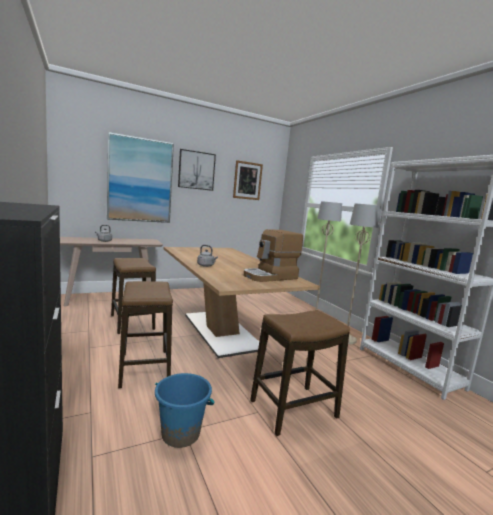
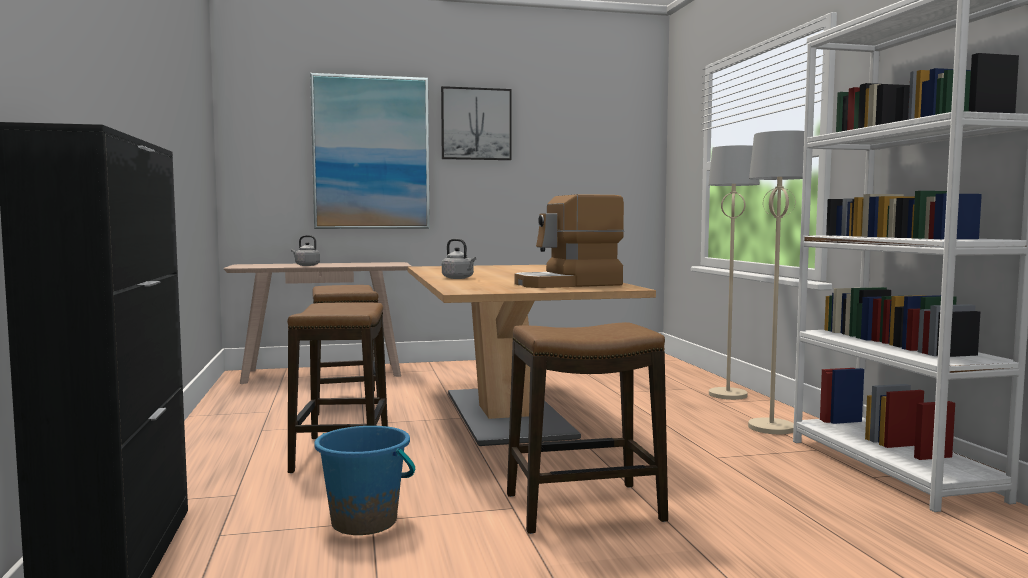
camera: 15 degrees right, 5 degrees down
picture [233,160,263,200] -> none

